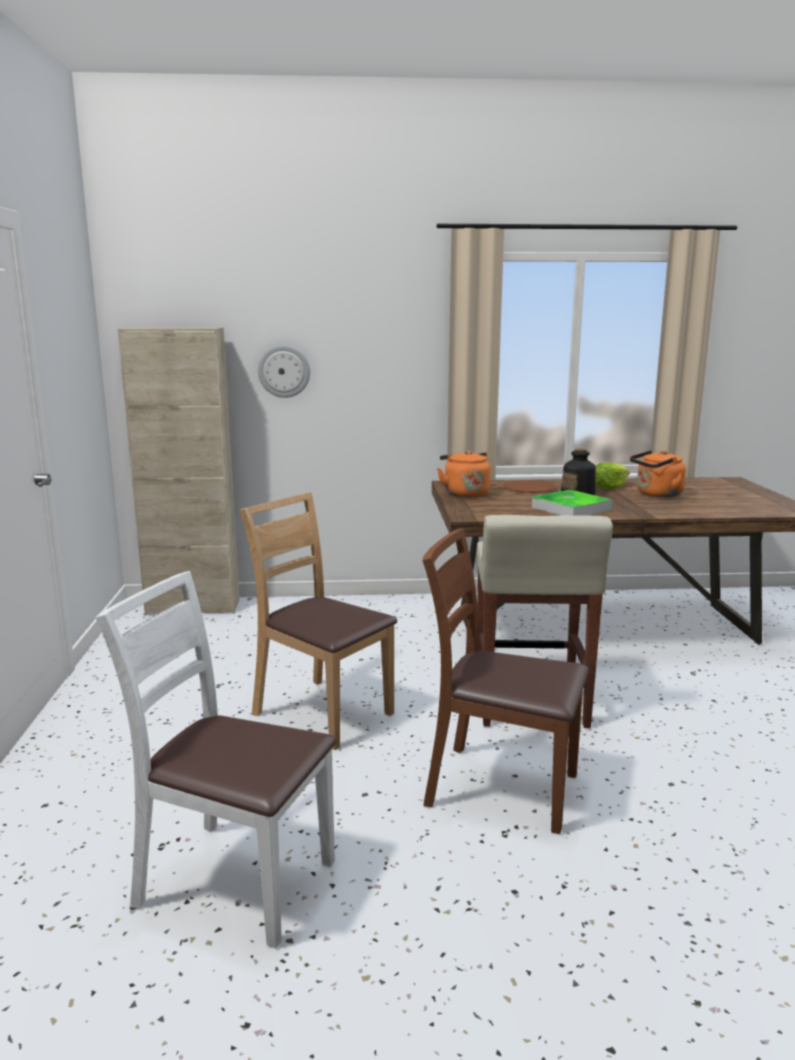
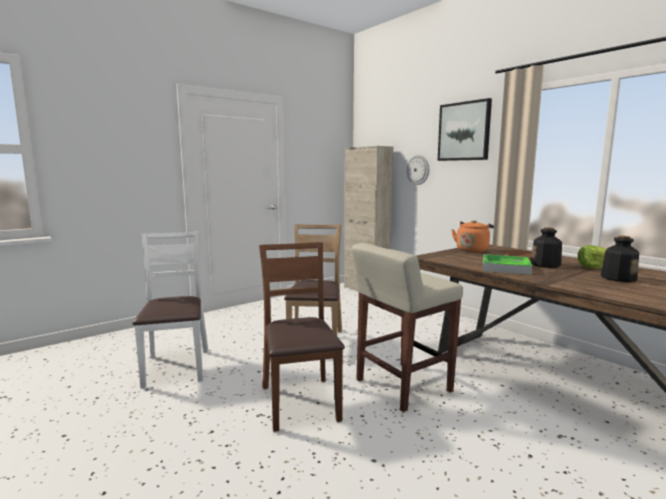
camera: 55 degrees right, 5 degrees down
orange kettle [630,450,686,498] -> bottle [601,236,639,282]
none -> picture [438,98,492,161]

